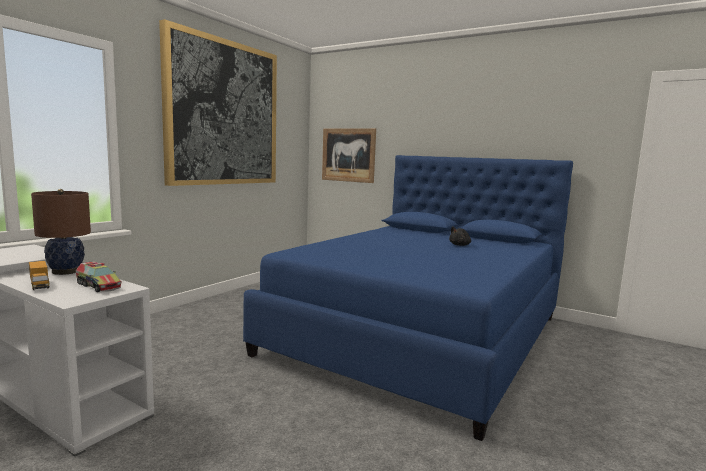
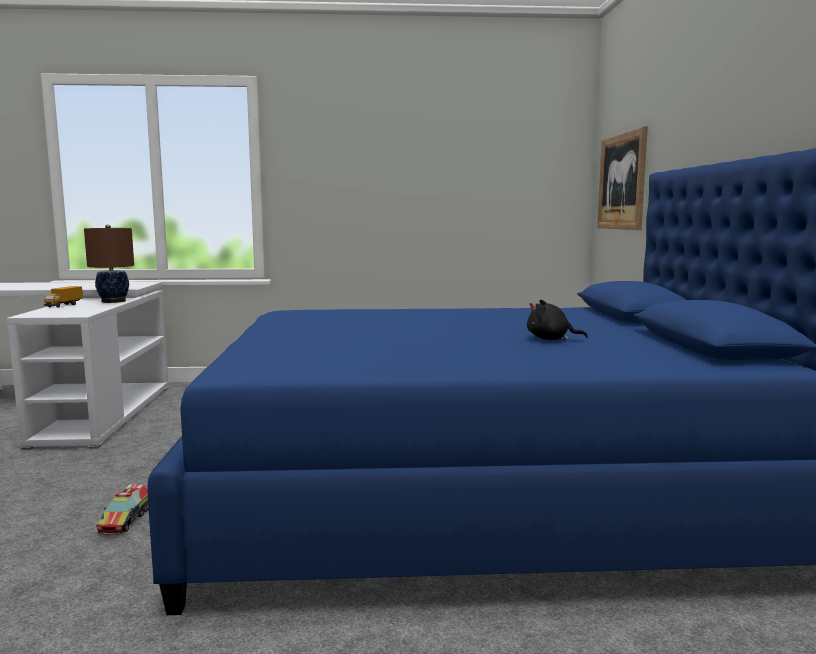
camera: 55 degrees right, 0 degrees up
toy truck [76,261,121,292] -> toy truck moved to [96,484,148,536]
picture [159,19,277,186] -> none

